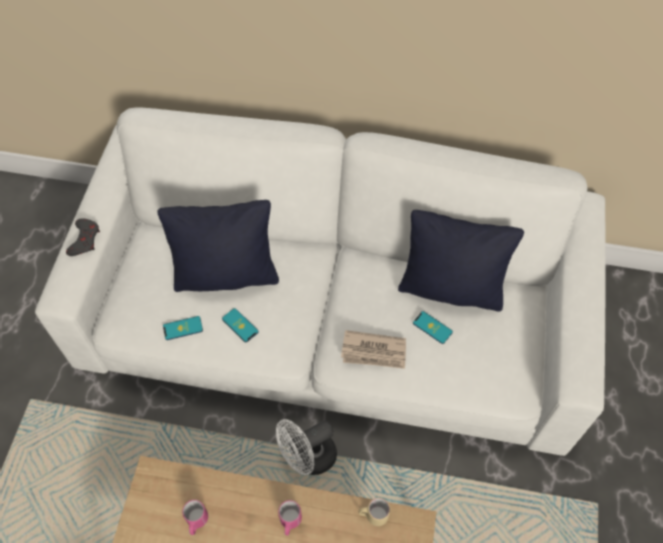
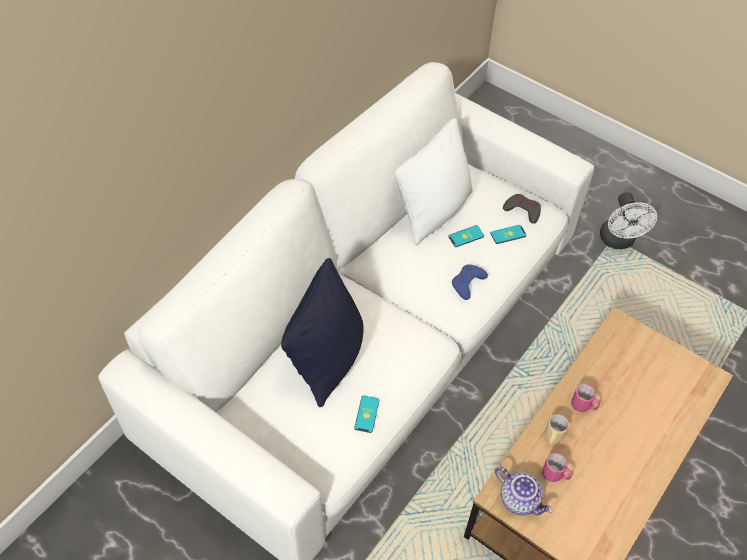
camera: 65 degrees left, 5 degrees down
grey game controller [66,219,100,256] -> grey game controller moved to [503,194,541,224]
phone [222,308,259,342] -> phone moved to [491,225,527,244]
white fan [276,419,337,475] -> white fan moved to [600,192,657,249]
newspaper [341,330,406,369] -> blue game controller [452,264,488,300]
beige mug [358,498,390,526] -> beige mug moved to [545,414,569,446]
black pillow [398,210,524,312] -> white pillow [395,118,473,245]
none -> teapot [495,467,552,515]

